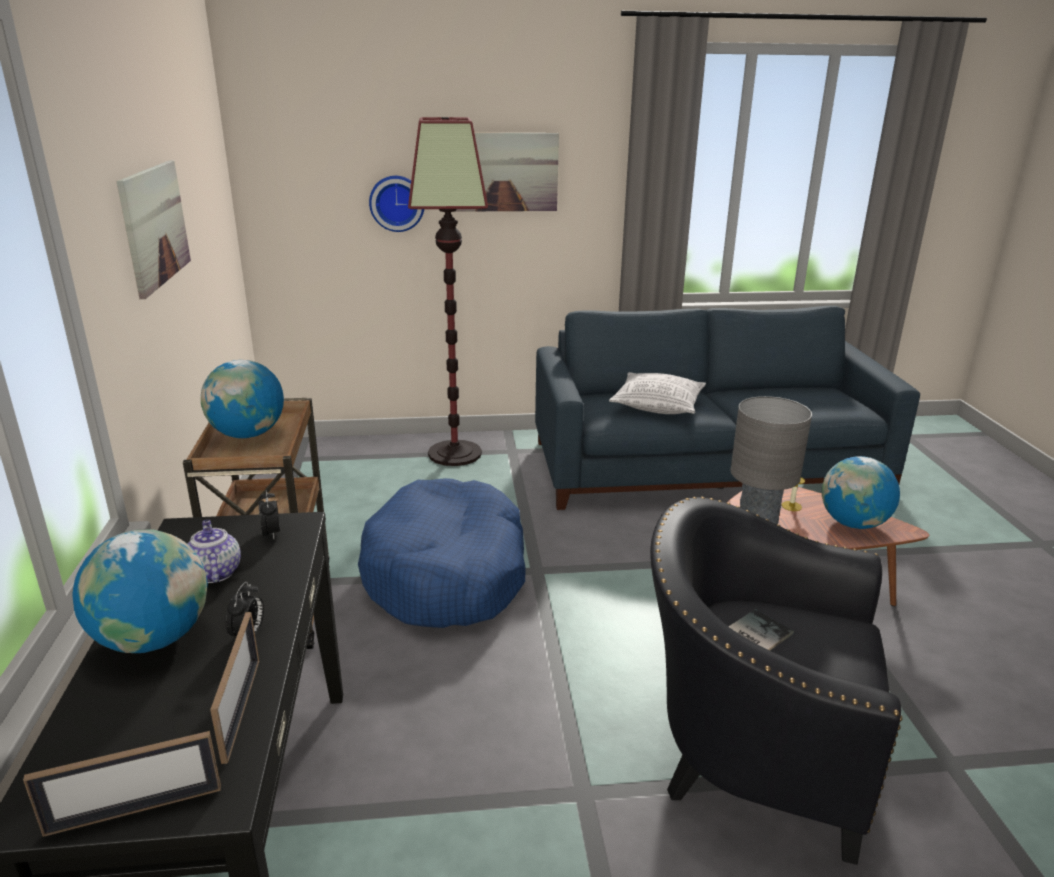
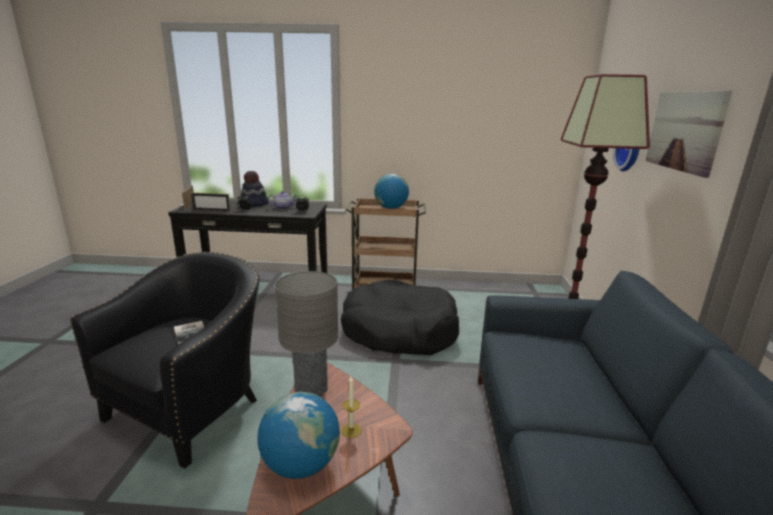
camera: 100 degrees right, 5 degrees down
globe [72,530,208,653] -> hat [241,171,268,207]
picture [116,160,191,299] -> none
blue dog bed [358,478,526,628] -> black dog bed [341,280,459,355]
pillow [609,372,706,414] -> none

